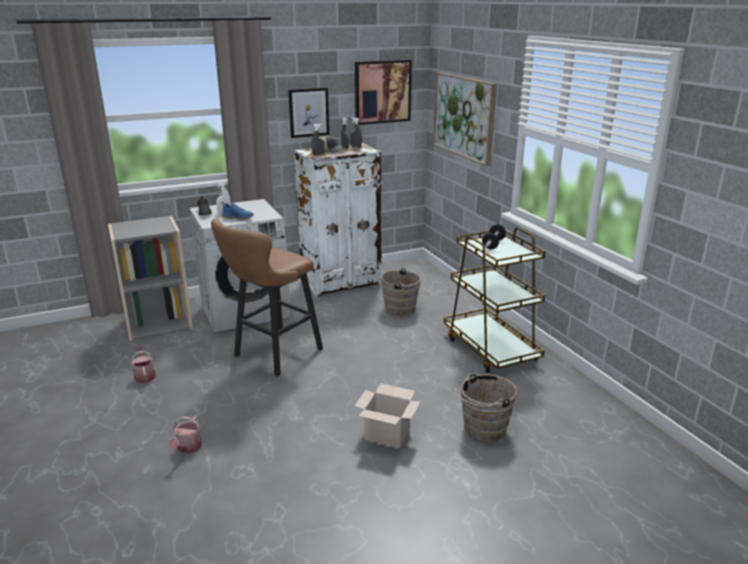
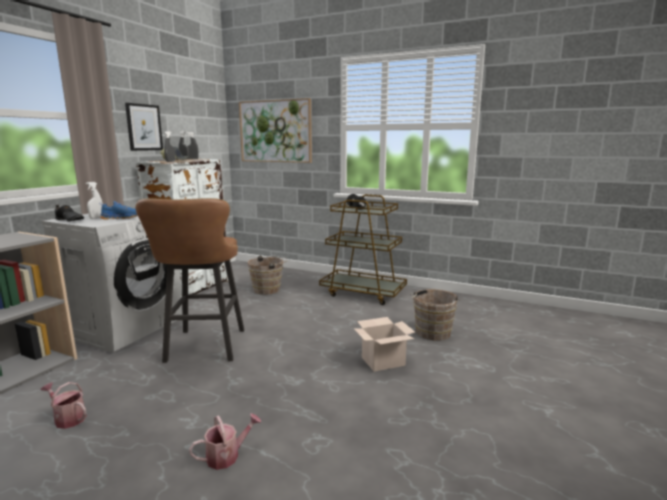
camera: 40 degrees left, 10 degrees down
watering can [168,416,202,454] -> watering can turned 90 degrees counterclockwise [189,413,261,470]
picture [355,59,412,125] -> none

